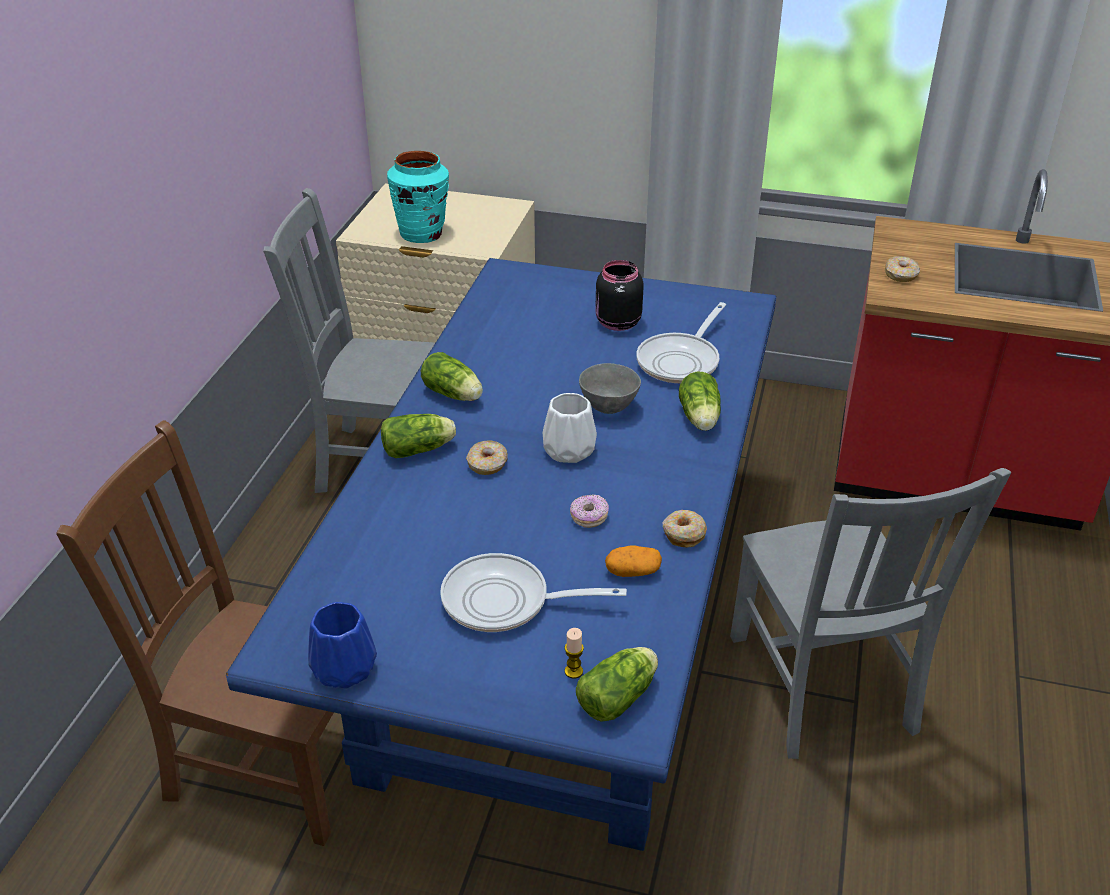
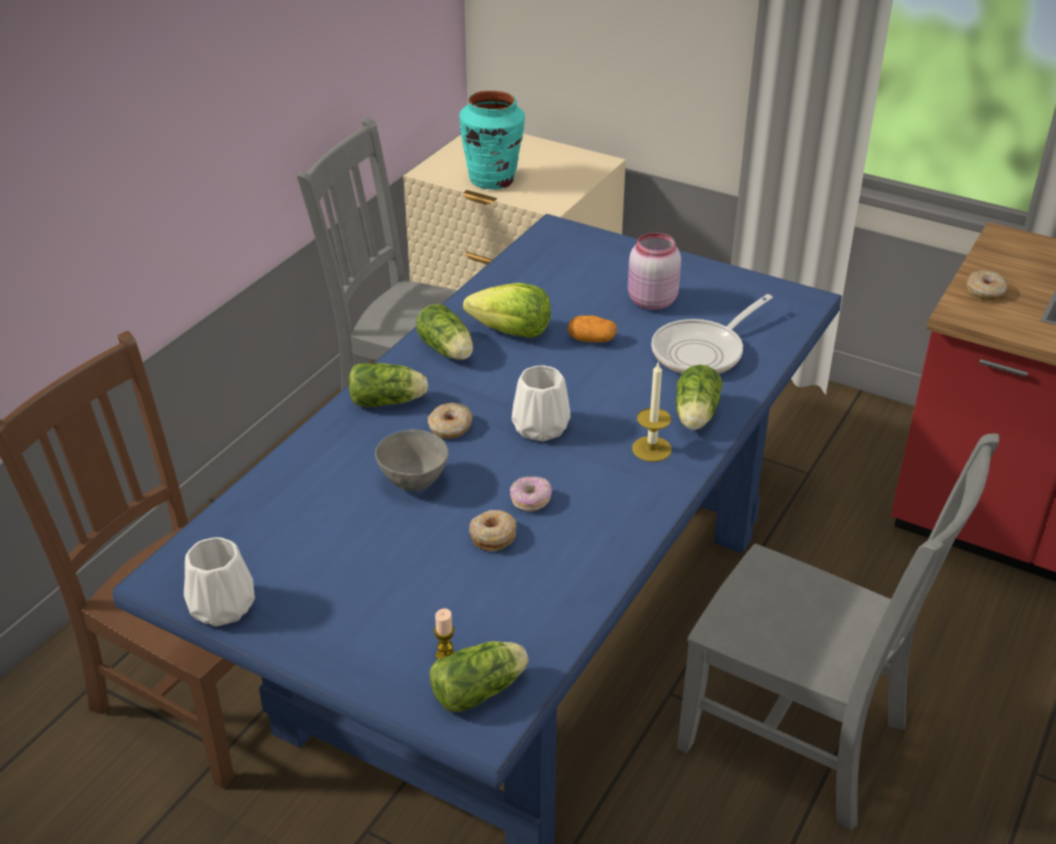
camera: 15 degrees right, 0 degrees up
blue vase [308,602,377,689] -> white vase [184,537,255,627]
frying pan [440,553,627,632] -> none
grey bowl [579,363,641,414] -> grey bowl moved to [375,430,449,491]
black jar [595,260,644,331] -> pink jar [628,232,681,310]
potato [605,545,662,577] -> potato moved to [567,315,617,342]
donut [663,510,707,548] -> donut moved to [469,510,516,551]
grey chair [730,468,1011,759] -> grey chair turned 60 degrees counterclockwise [677,434,999,831]
none -> lettuce [463,283,551,338]
none -> candle [632,361,672,462]

